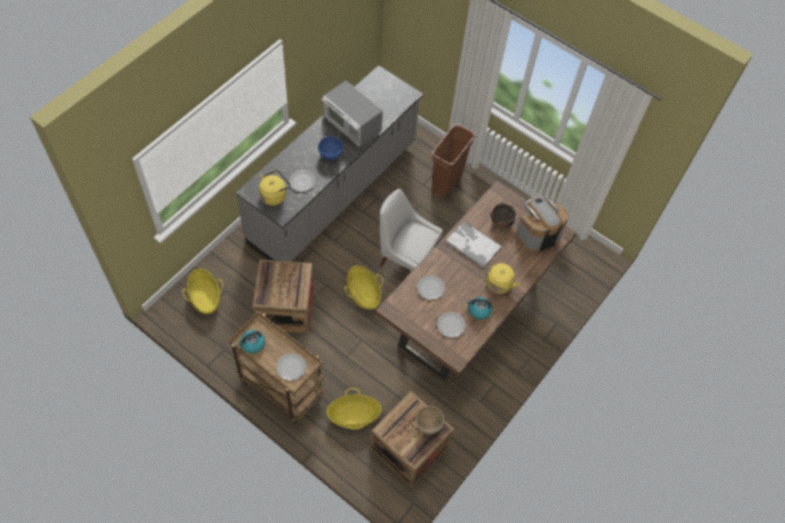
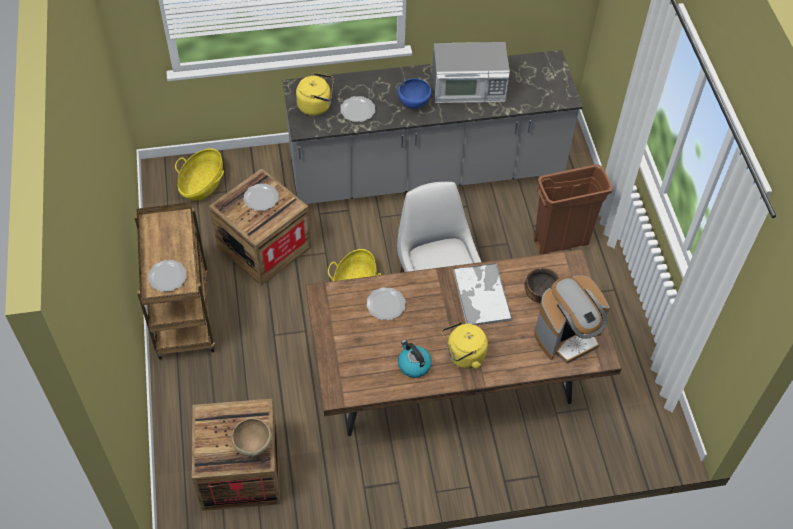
camera: 45 degrees right, 5 degrees down
kettle [237,330,265,353] -> none
microwave [322,80,383,147] -> microwave turned 90 degrees counterclockwise [432,42,510,103]
basket [326,388,382,429] -> none
plate [437,312,466,338] -> plate moved to [243,184,279,211]
coffee machine [515,196,569,253] -> coffee machine turned 135 degrees clockwise [534,275,610,364]

